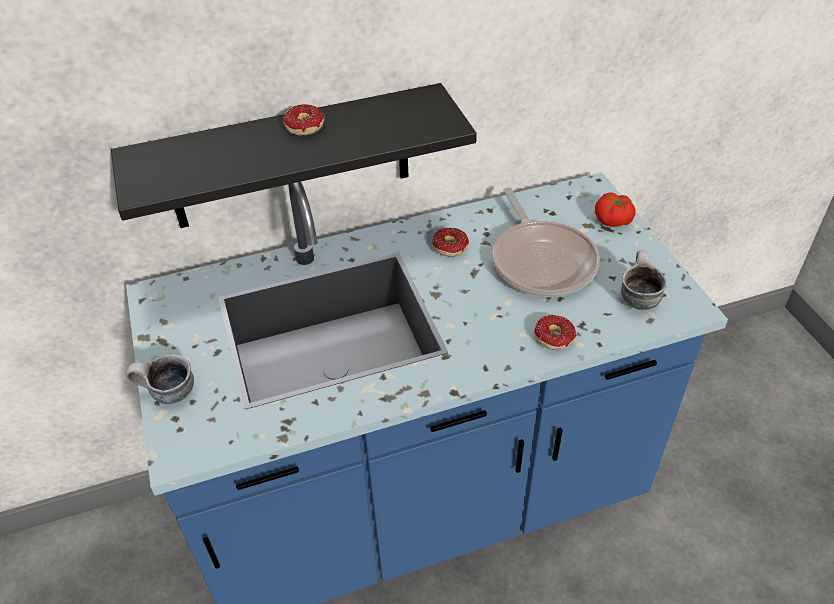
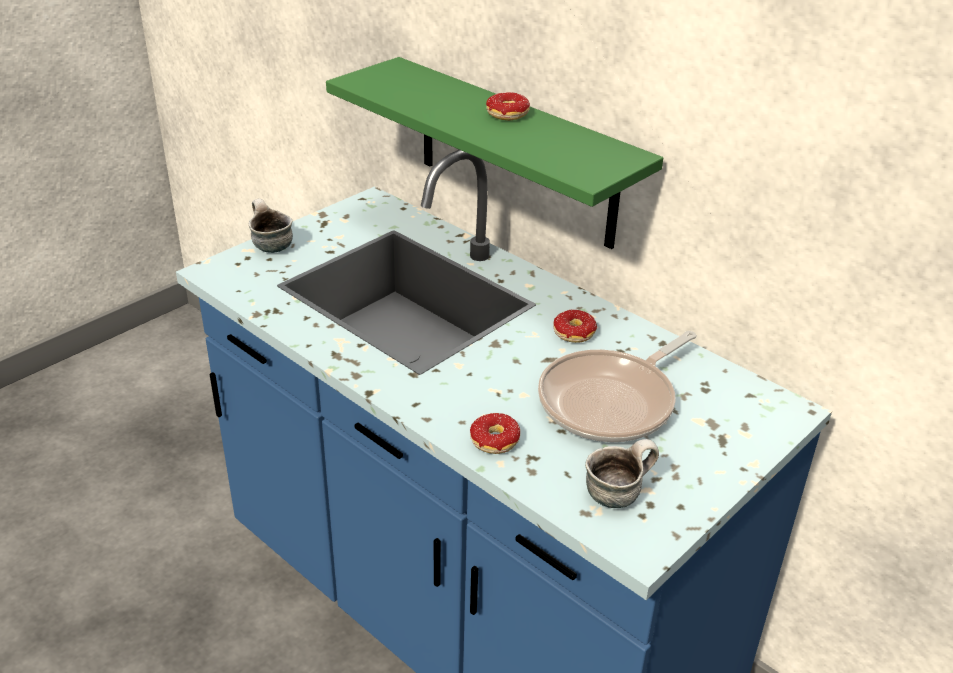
camera: 60 degrees right, 10 degrees down
black shelf [111,83,477,228] -> green shelf [326,57,663,249]
tomato [595,192,636,227] -> none

